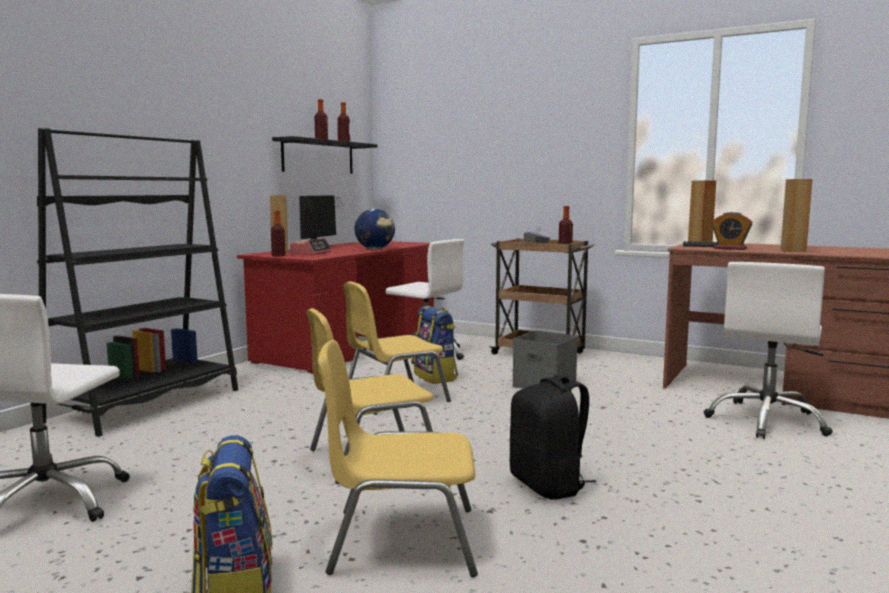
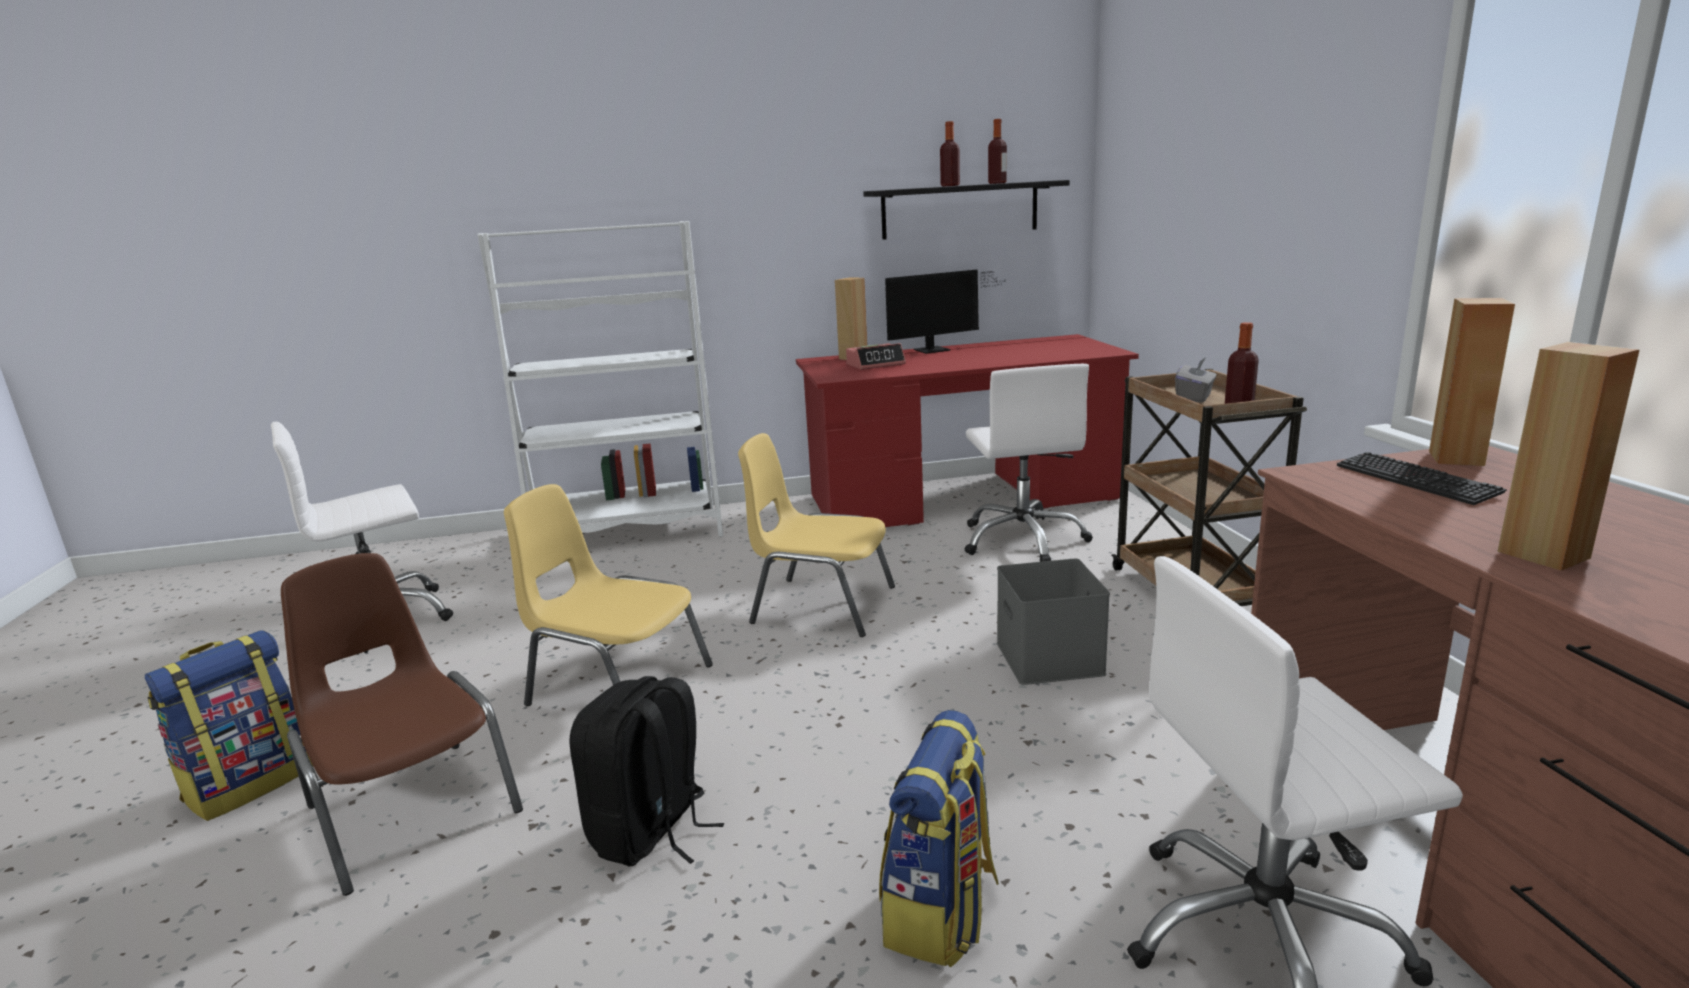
camera: 50 degrees right, 10 degrees up
black bookcase [37,128,238,437] -> white bookcase [478,221,723,537]
bottle [271,211,286,257] -> none
yellow chair [318,340,478,577] -> brown chair [281,553,523,896]
globe [354,209,395,249] -> none
backpack [414,306,458,384] -> backpack moved to [879,710,999,968]
alarm clock [711,212,753,250] -> none

